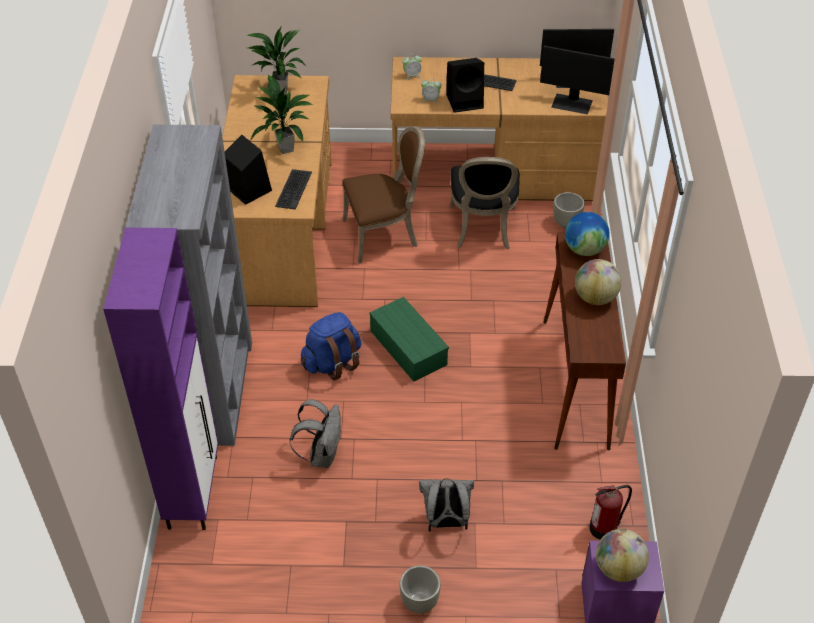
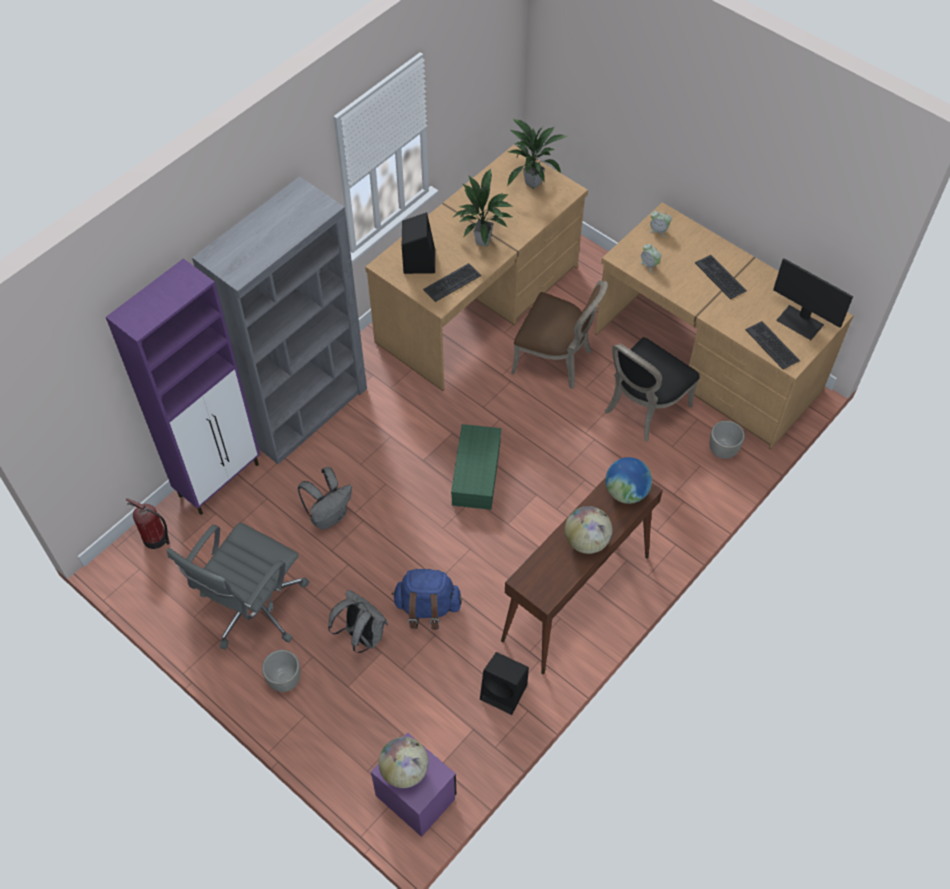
camera: 40 degrees right, 10 degrees up
blue backpack [301,312,361,381] -> blue backpack moved to [392,569,462,630]
black speaker [446,58,484,113] -> black speaker moved to [480,652,529,715]
monitor [540,46,615,115] -> keyboard [746,321,800,370]
fire extinguisher [589,485,632,540] -> fire extinguisher moved to [126,498,170,549]
none -> grey office chair [167,523,309,649]

